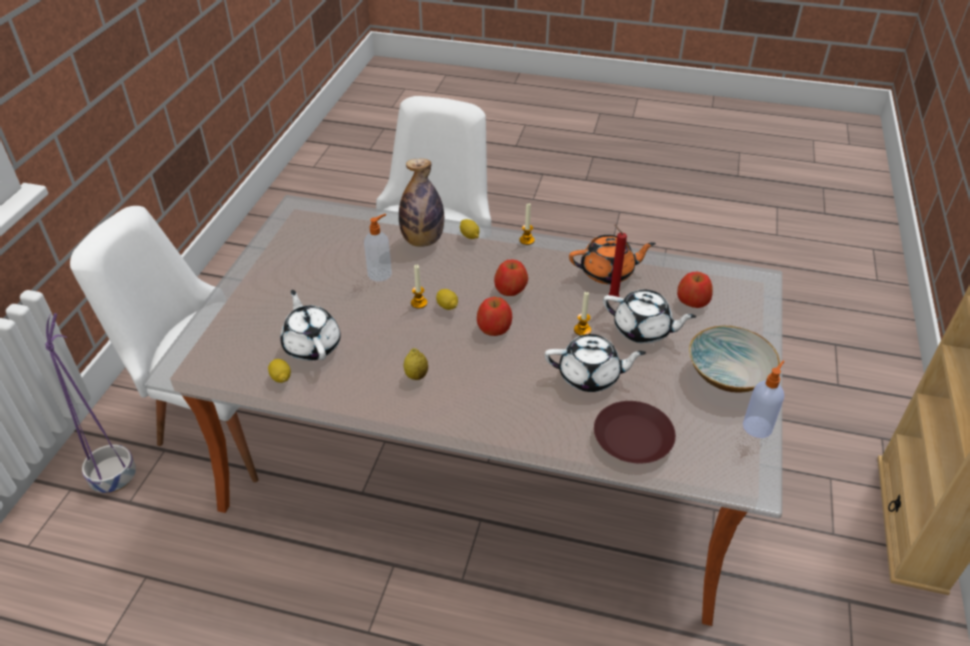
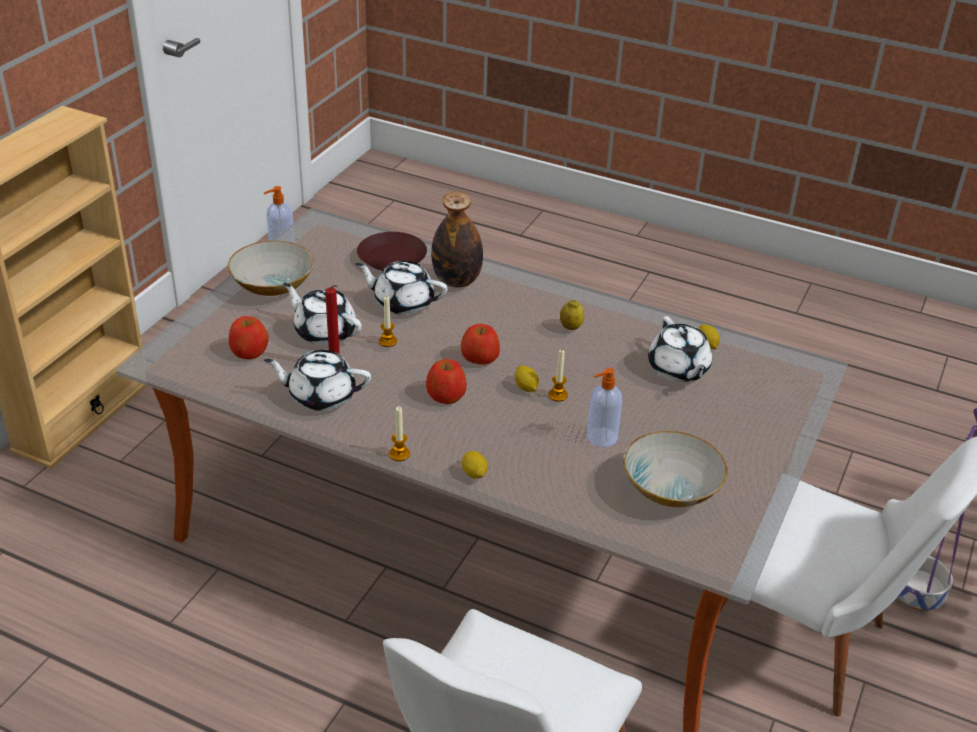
camera: 170 degrees left, 5 degrees down
bottle [399,158,444,247] -> bottle moved to [431,191,483,288]
orange teapot [569,235,656,284] -> white teapot [264,350,371,411]
none -> bowl [623,431,727,507]

